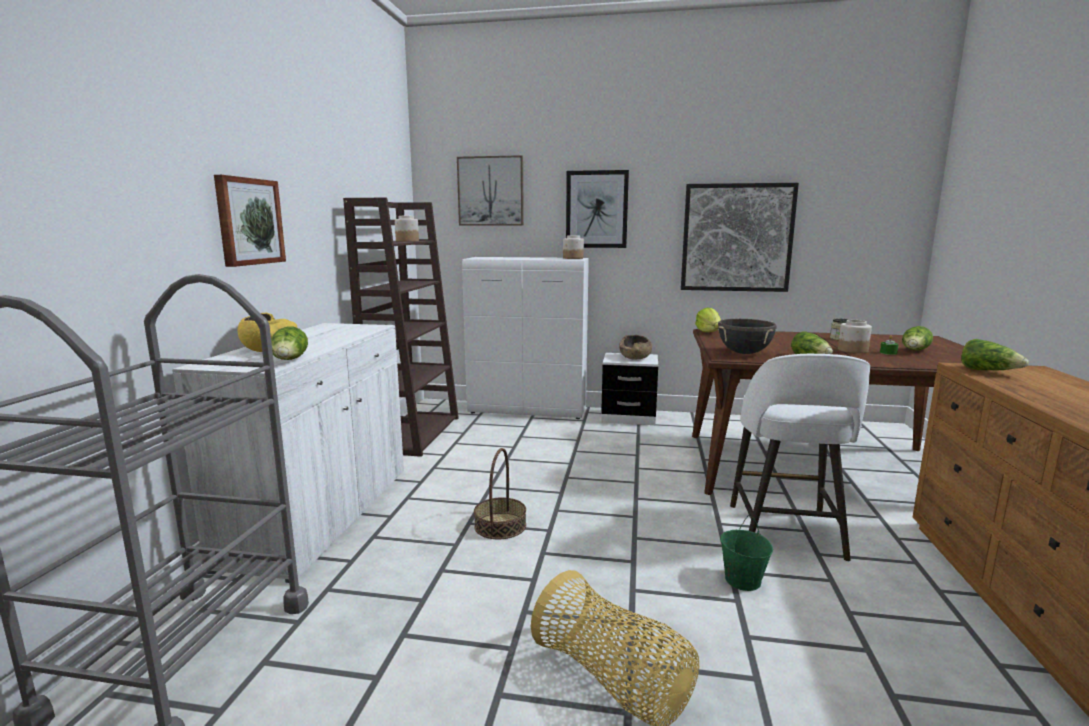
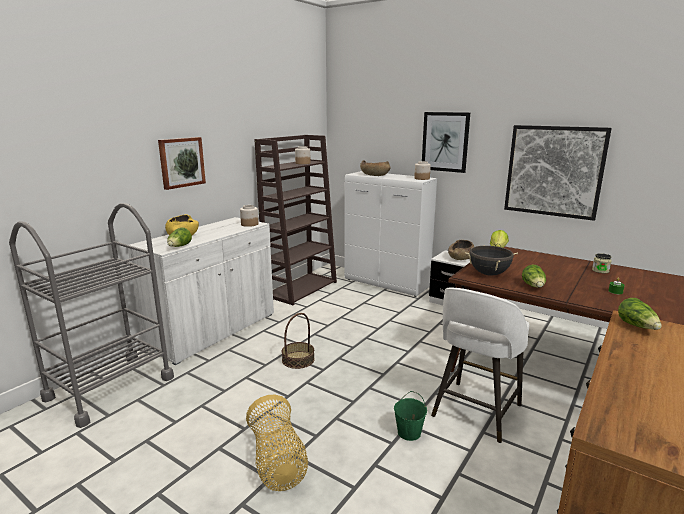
camera: 25 degrees right, 5 degrees up
picture [457,155,524,225] -> none
jar [838,320,872,353] -> jar moved to [240,205,258,227]
lettuce [902,326,933,351] -> none
none -> brown bowl [360,160,391,176]

